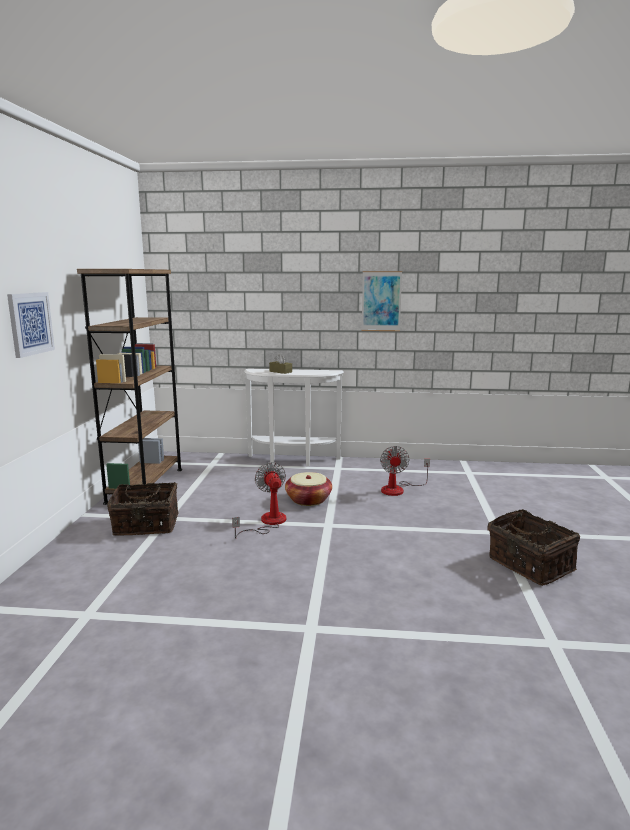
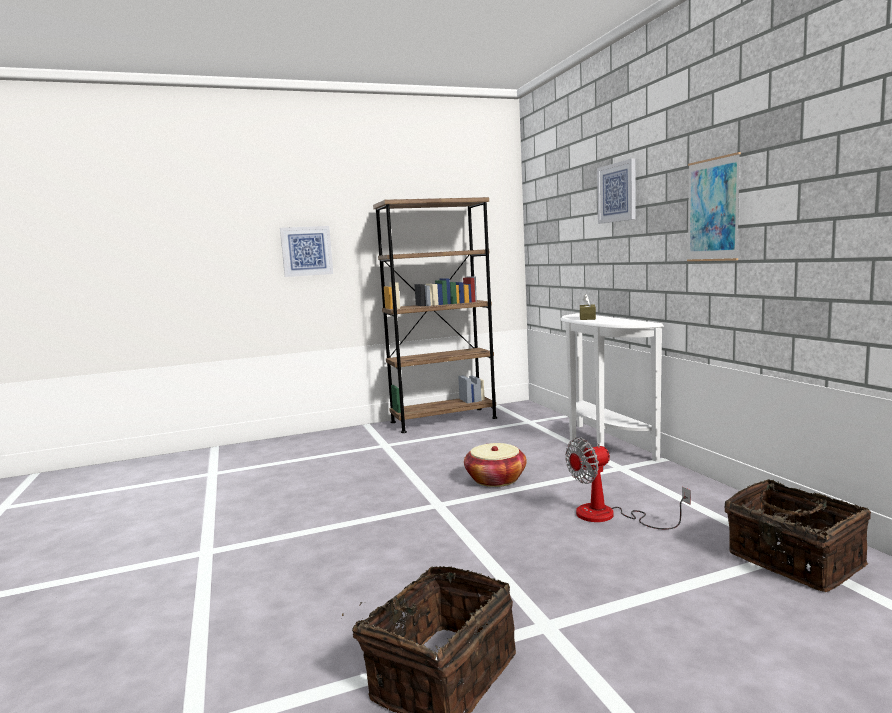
camera: 65 degrees right, 5 degrees down
basket [107,482,179,536] -> basket moved to [725,479,871,592]
fan [232,462,286,538] -> none
none -> picture [597,159,636,224]

